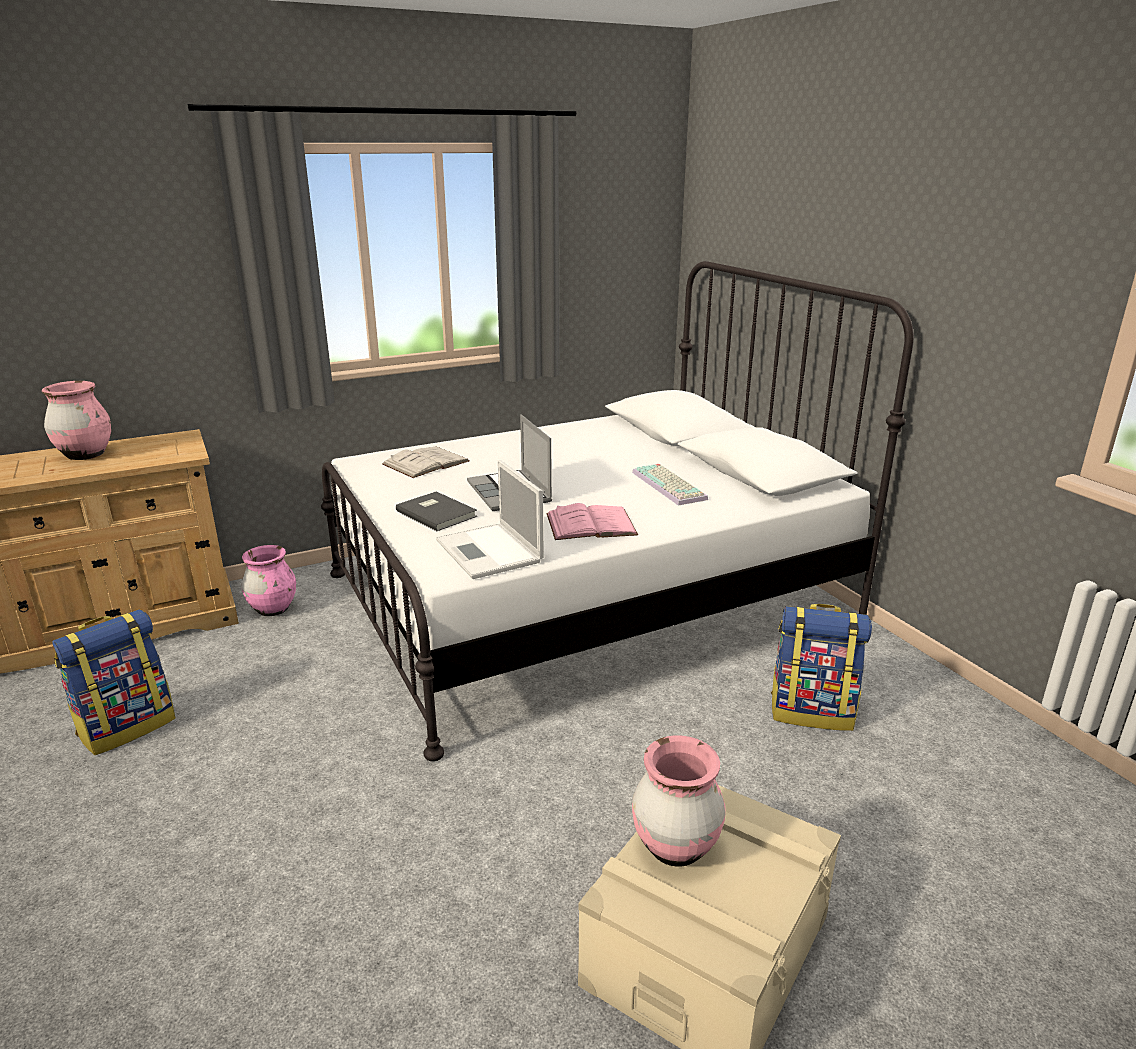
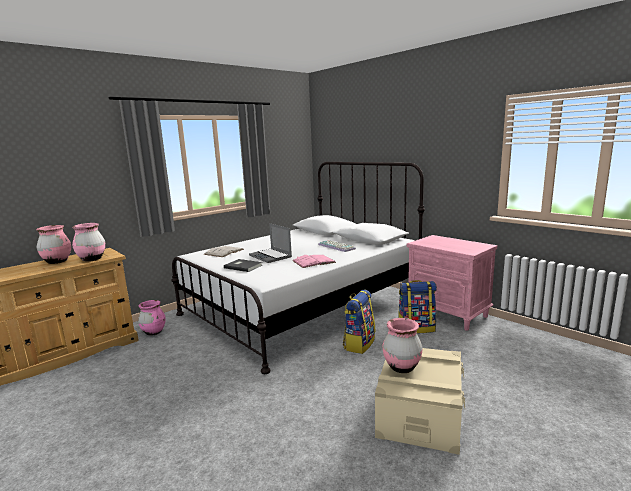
camera: 15 degrees left, 10 degrees down
backpack [52,609,175,755] -> backpack moved to [343,289,375,354]
laptop [436,460,544,579] -> none
none -> pink vase [72,223,105,262]
none -> pink nightstand [407,235,497,331]

